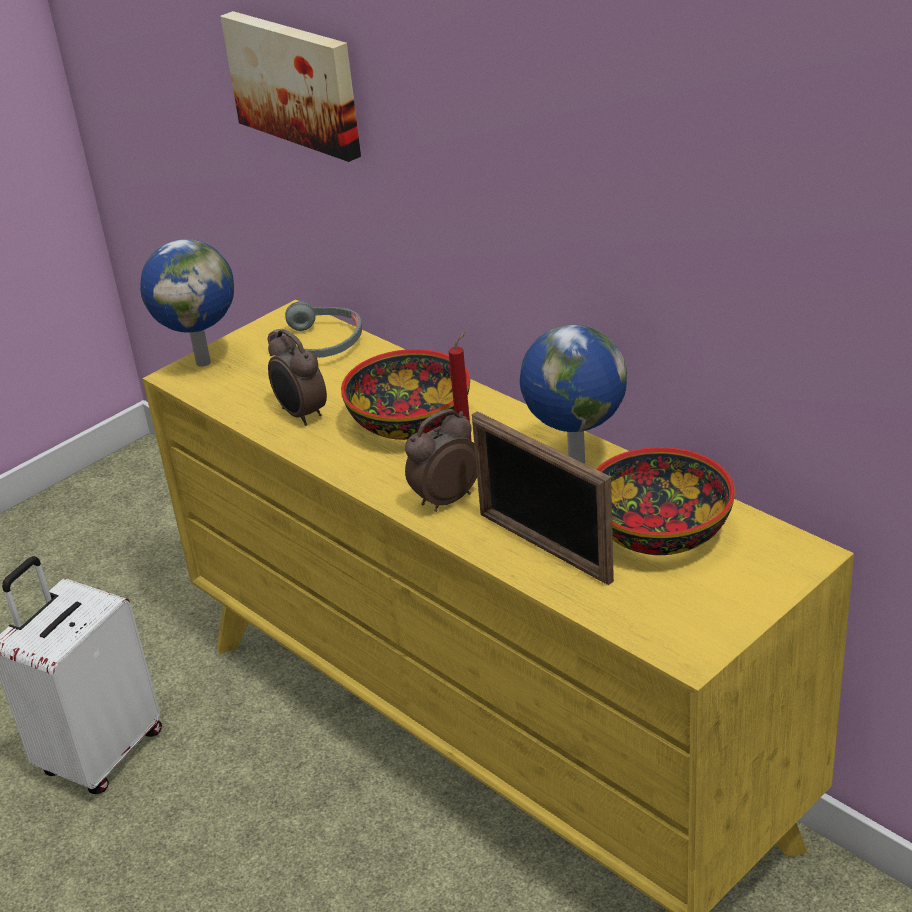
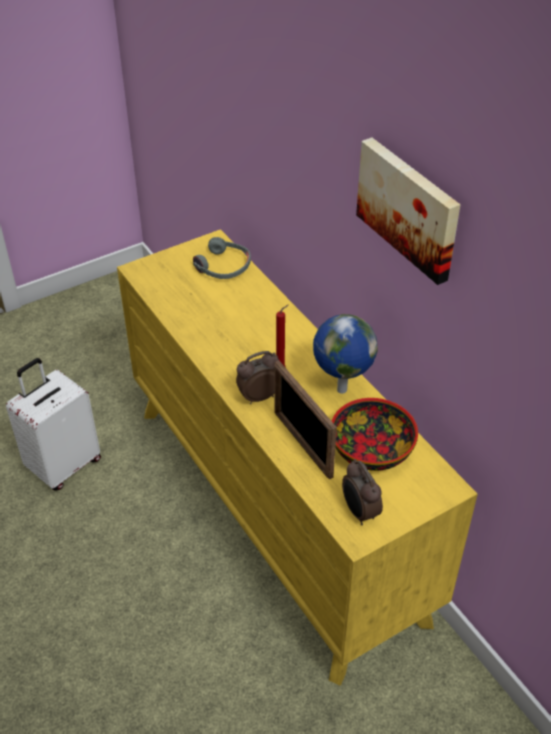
camera: 10 degrees right, 10 degrees up
globe [140,239,234,367] -> none
picture [220,11,361,162] -> picture moved to [356,137,461,285]
alarm clock [268,329,327,426] -> alarm clock moved to [342,459,383,525]
bowl [341,349,470,440] -> none

